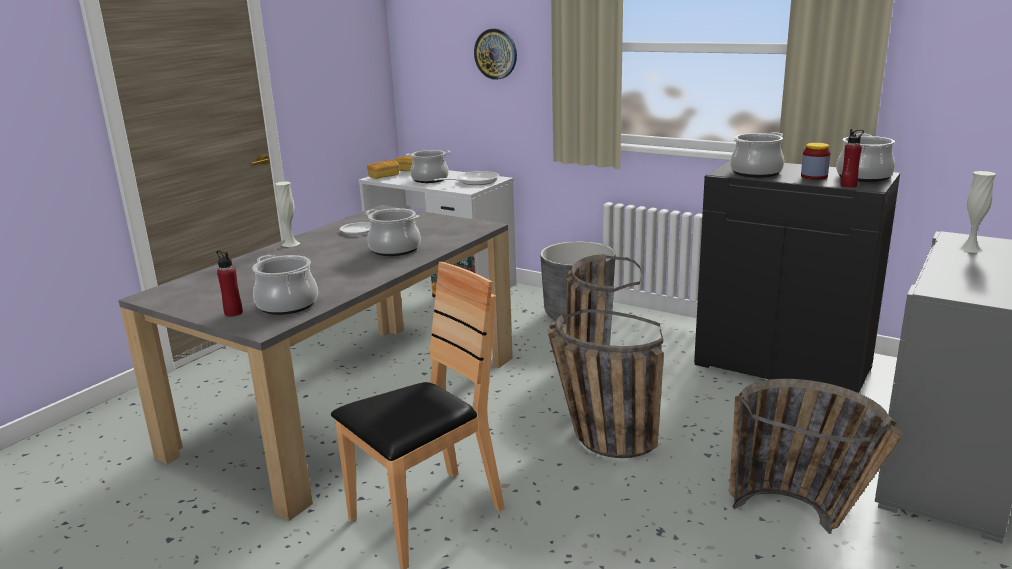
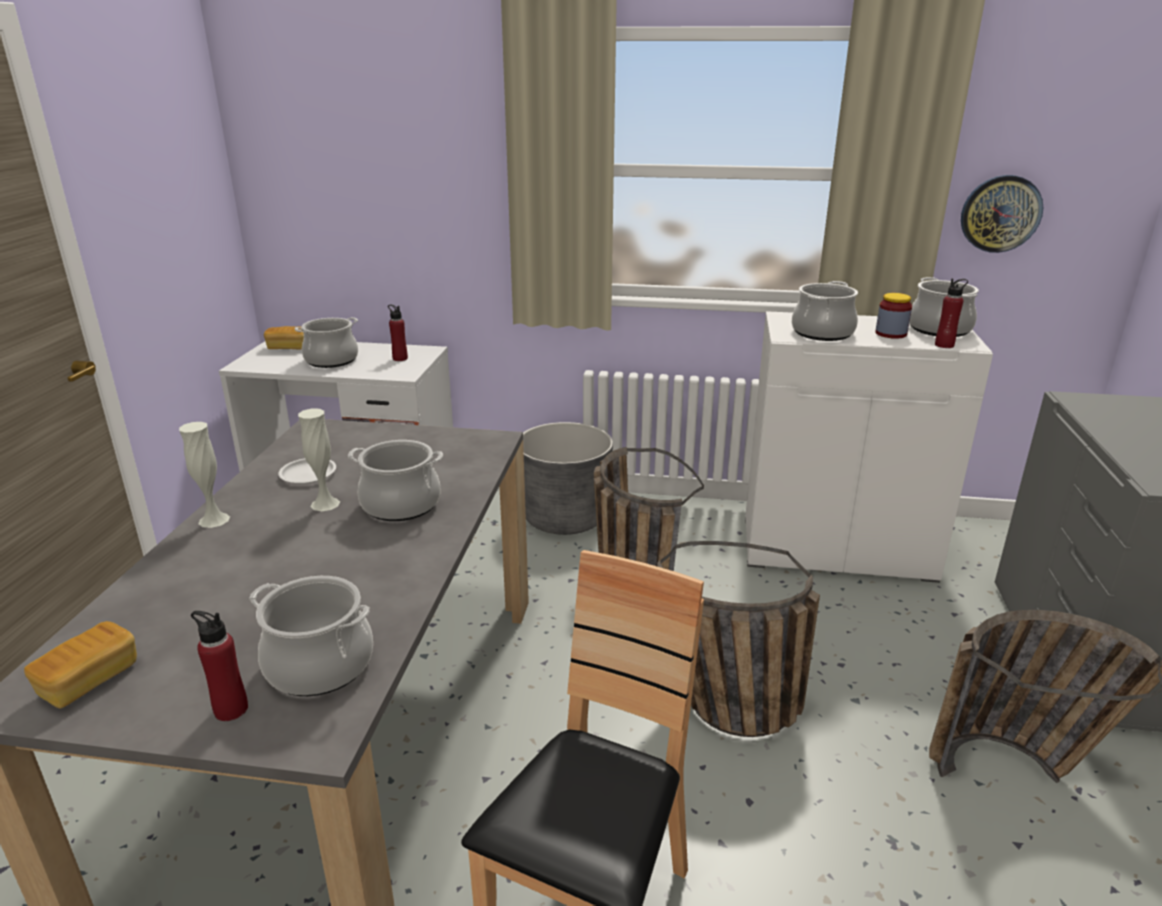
camera: 25 degrees left, 5 degrees up
bread [367,160,399,179] -> bread moved to [24,621,137,708]
frying pan [434,171,499,185] -> red bottle [388,304,408,361]
wall clock [474,28,517,80] -> wall clock moved to [961,175,1043,253]
black cabinet [694,160,900,393] -> white cabinet [745,311,993,583]
white vase [958,171,996,253] -> white vase moved to [298,409,340,511]

